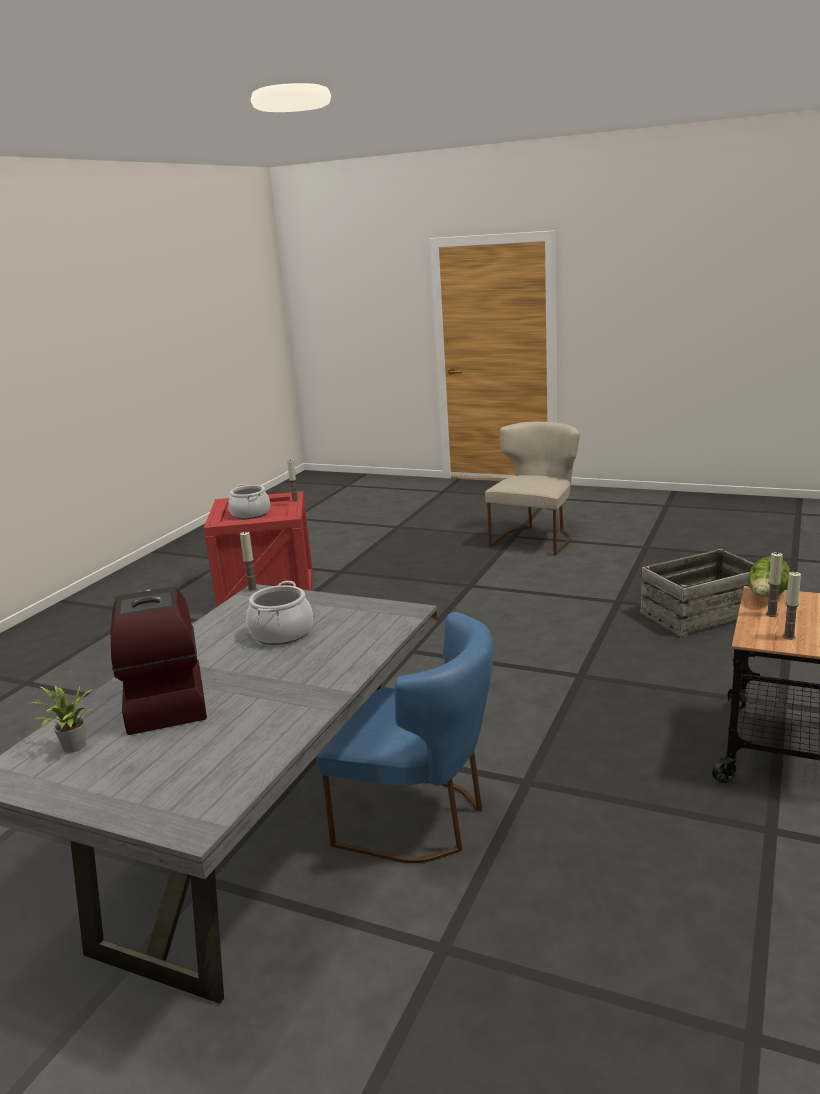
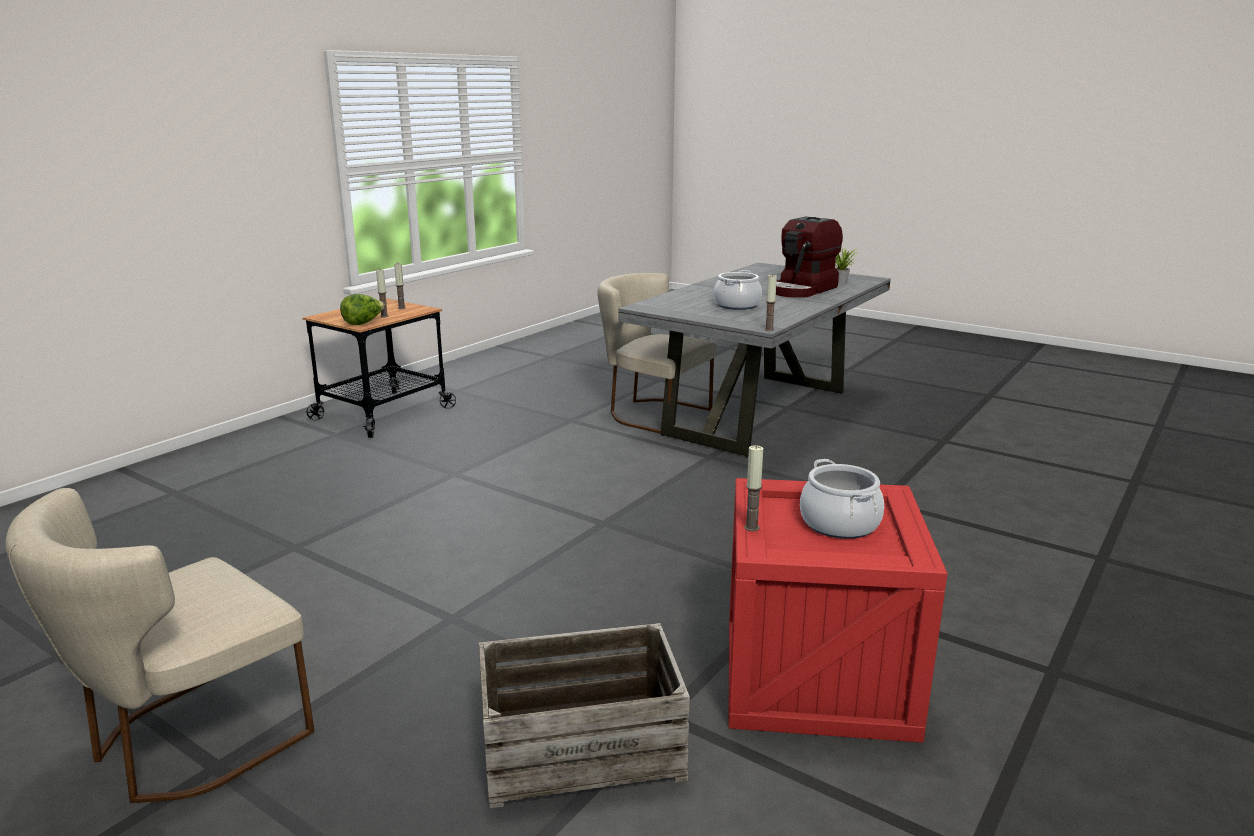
camera: 170 degrees left, 0 degrees up
coffee machine [110,586,207,735] -> coffee machine turned 45 degrees clockwise [776,217,843,298]
blue chair [316,612,493,863] -> beige chair [597,273,717,434]
crate [640,549,755,637] -> crate moved to [478,623,690,808]

